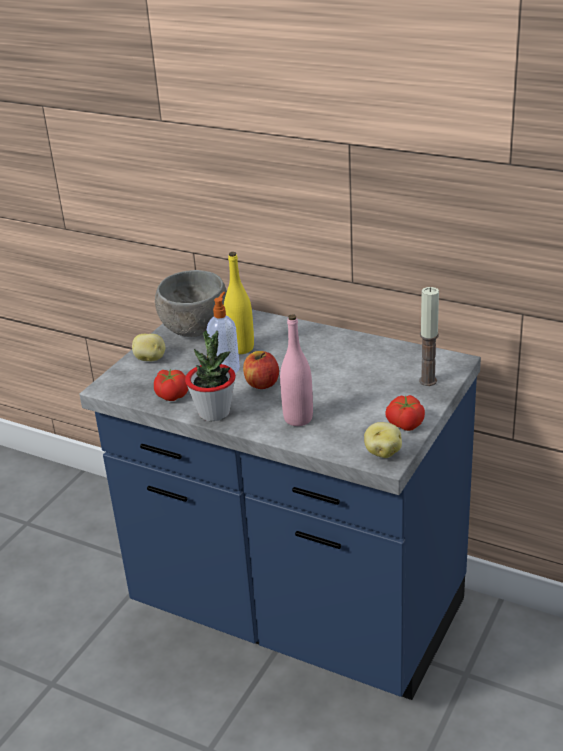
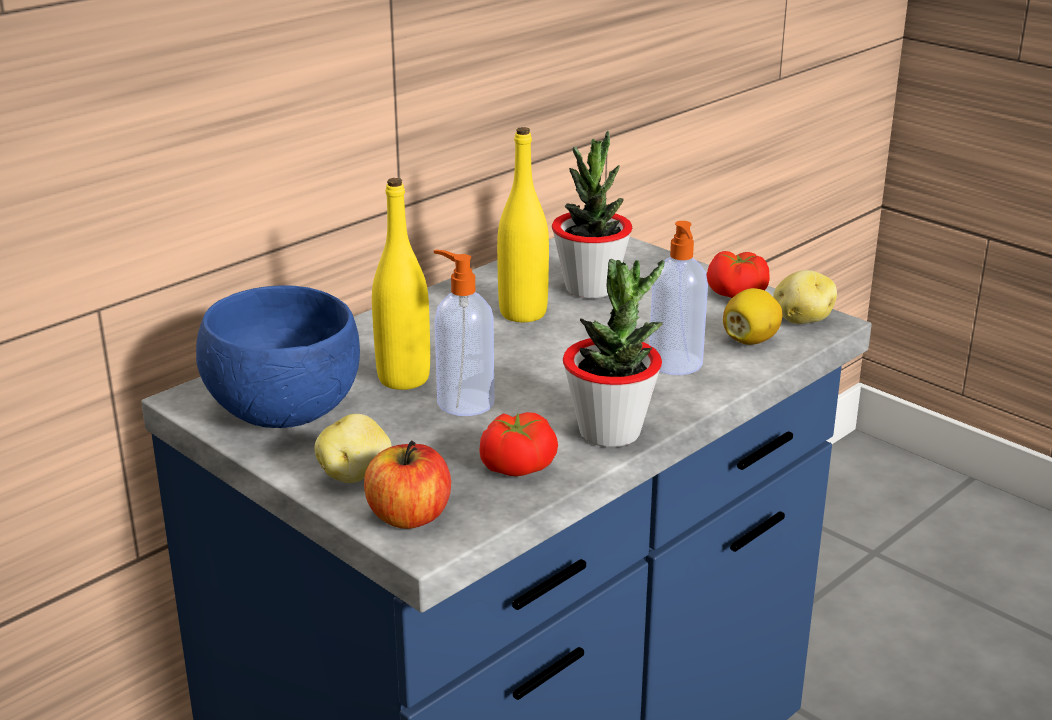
camera: 75 degrees left, 5 degrees down
grey bowl [155,270,227,337] -> blue bowl [196,285,360,428]
apple [243,351,279,389] -> apple moved to [364,441,451,529]
pink bottle [280,314,313,426] -> soap dispenser [649,221,708,375]
candle [419,287,439,386] -> none
none -> yellow bottle [497,127,549,322]
none -> potted plant [552,131,632,298]
none -> lemon [723,288,783,345]

